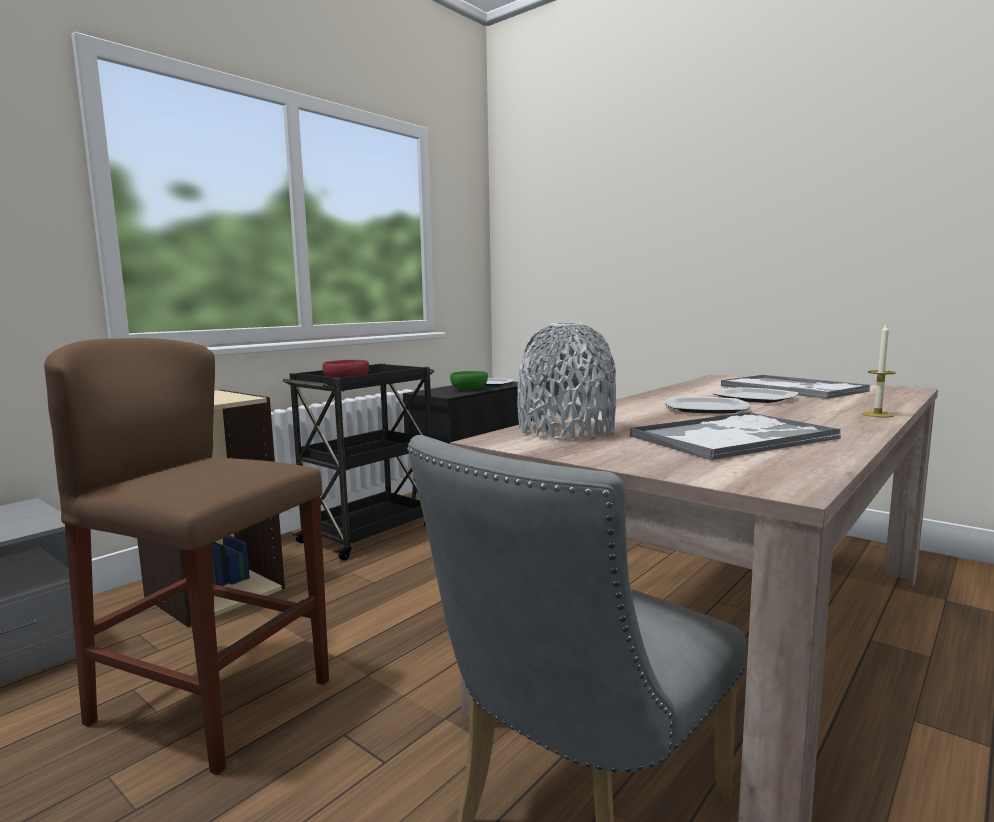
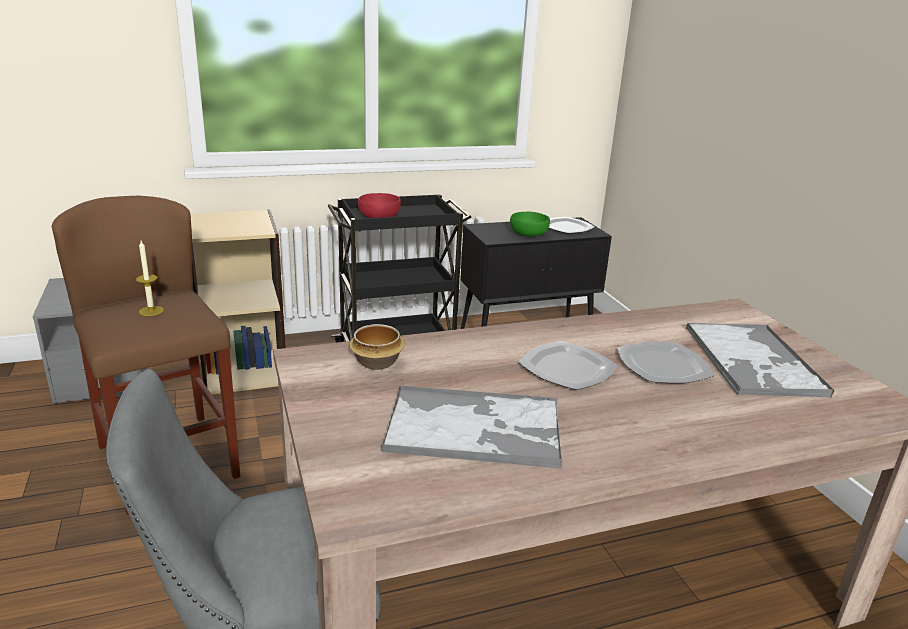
camera: 30 degrees right, 15 degrees up
grey vase [517,323,616,440] -> bowl [349,324,405,370]
candle [862,324,896,417] -> candle moved to [136,241,164,316]

